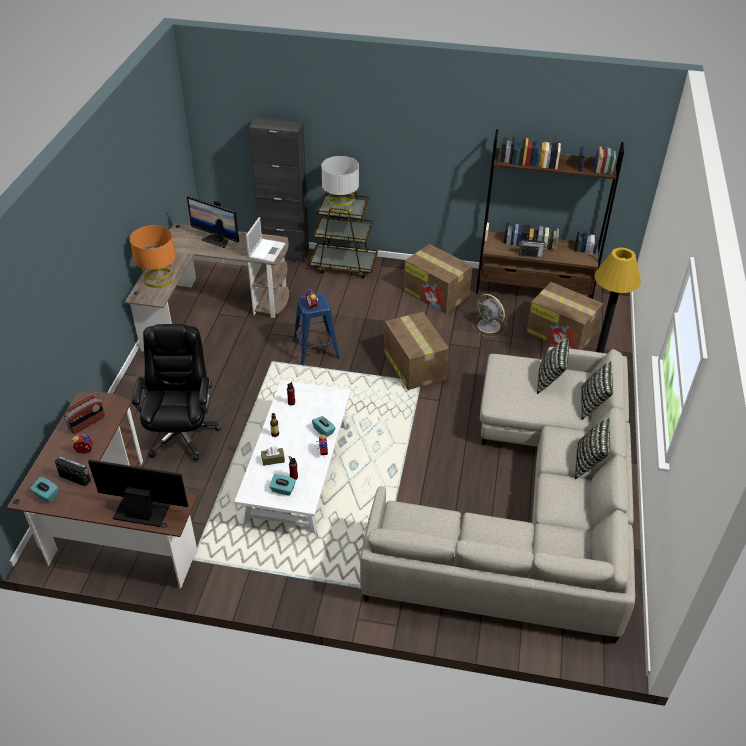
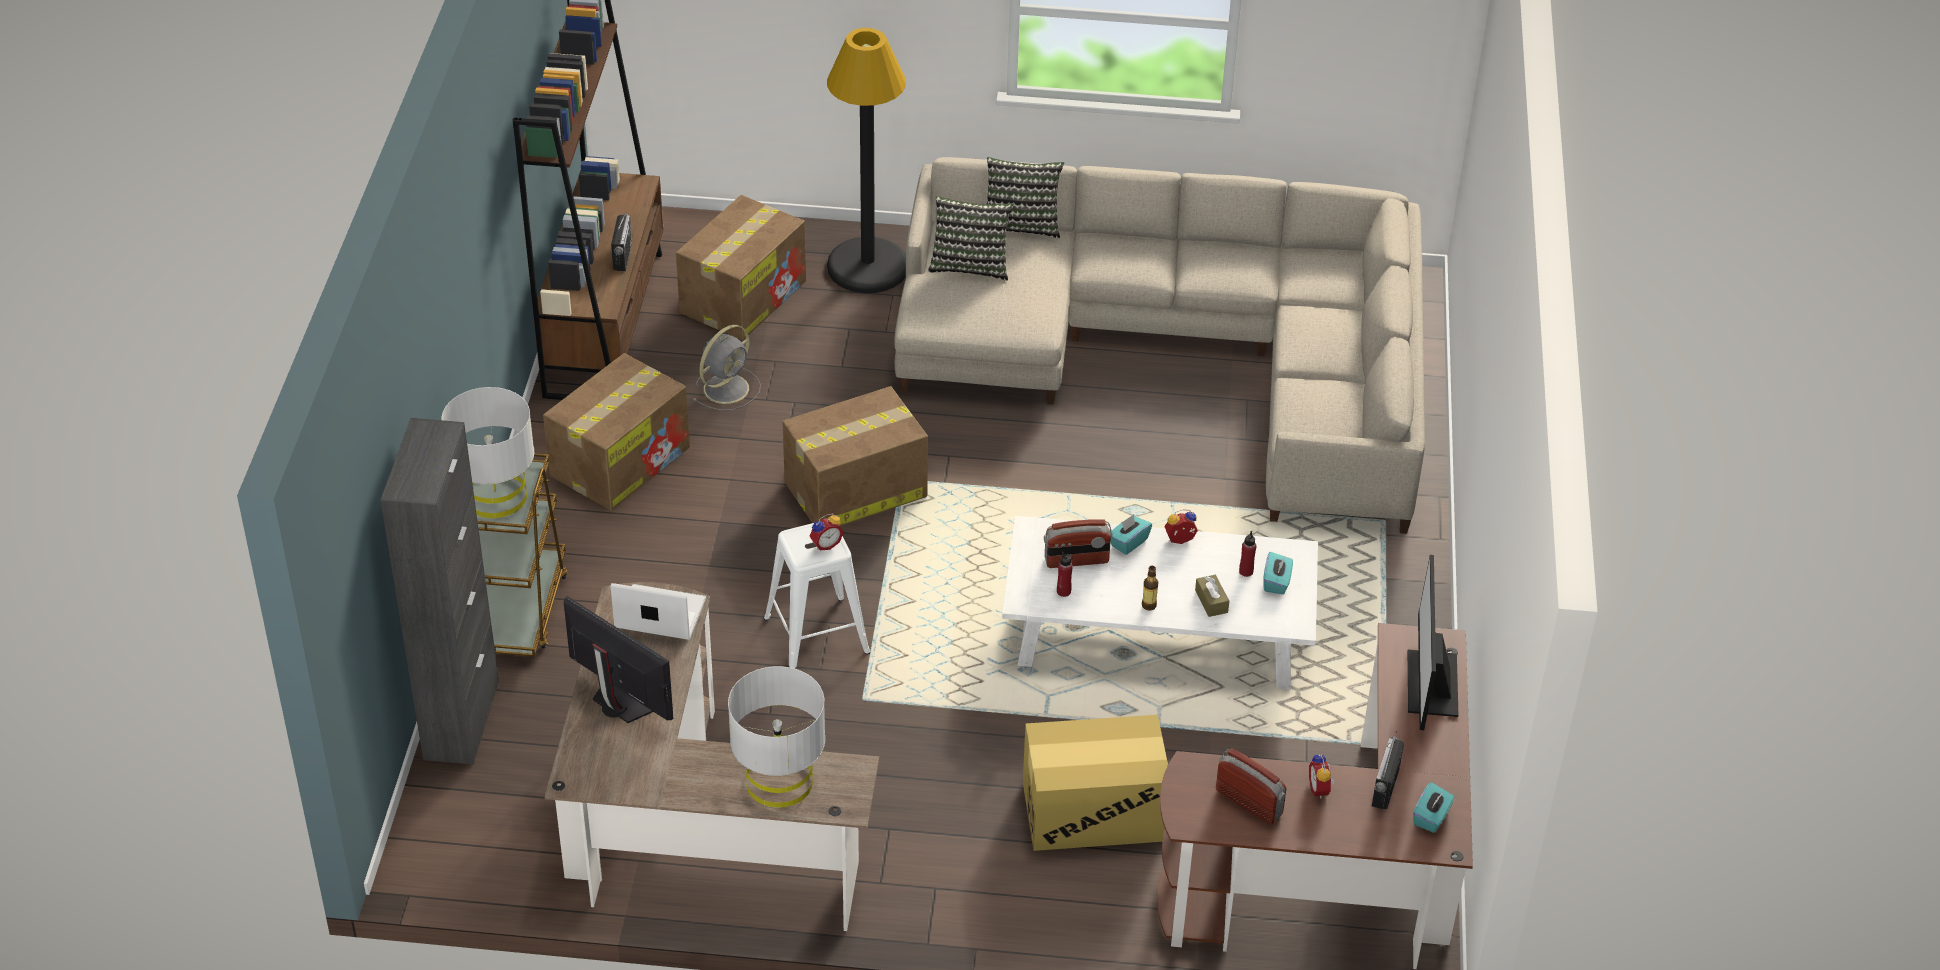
camera: 95 degrees left, 0 degrees up
orange table lamp [130,225,176,288] -> grey table lamp [728,666,825,808]
black office chair [132,324,222,461] -> cardboard box [1023,715,1168,851]
monitor [187,196,239,248] -> monitor turned 75 degrees counterclockwise [564,596,673,723]
blue stool [293,293,340,365] -> white stool [764,523,870,669]
pillow [575,418,610,479] -> none
none -> radio [1044,519,1113,568]

